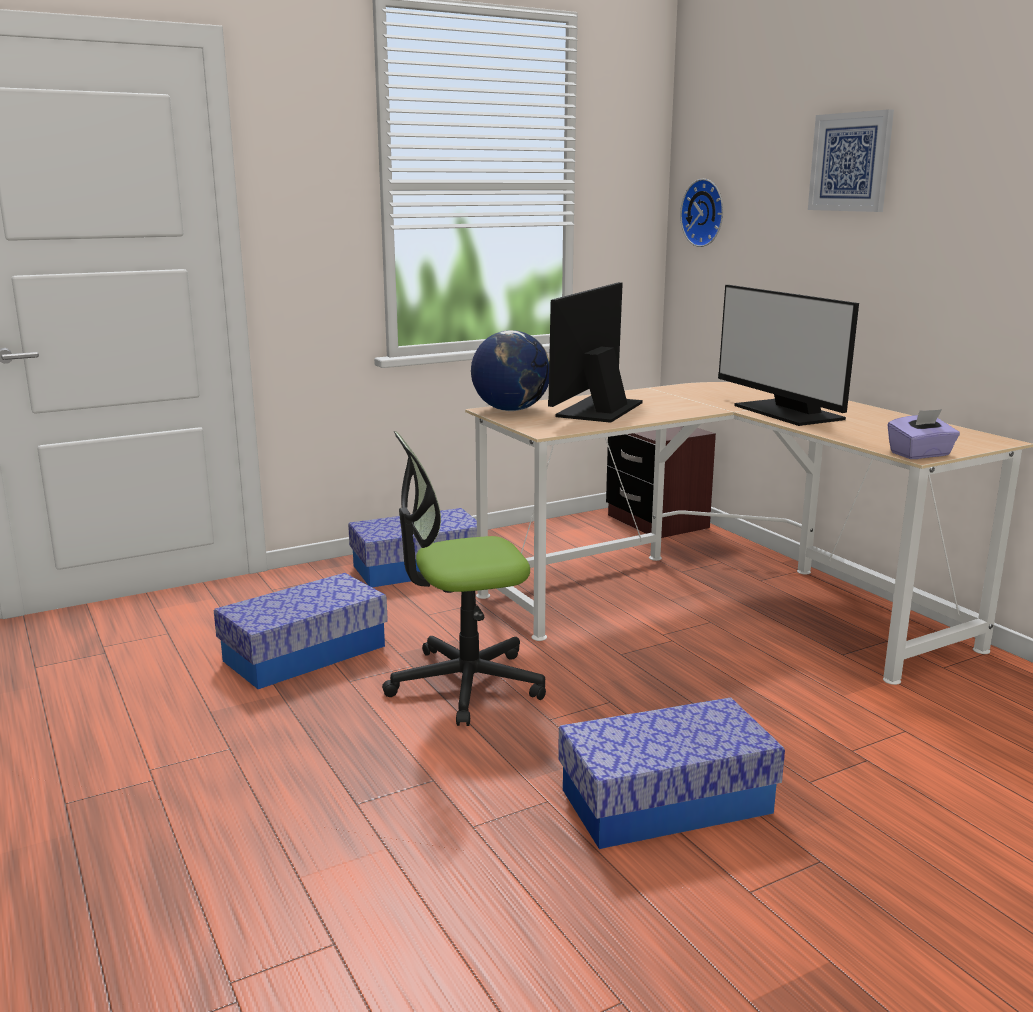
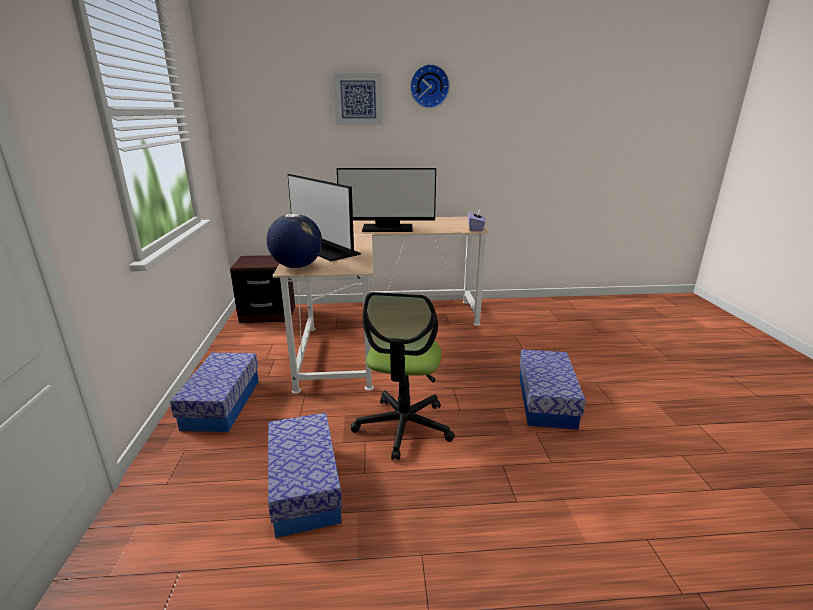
camera: 65 degrees left, 5 degrees up
wall clock [680,179,723,247] -> wall clock moved to [410,64,450,108]

